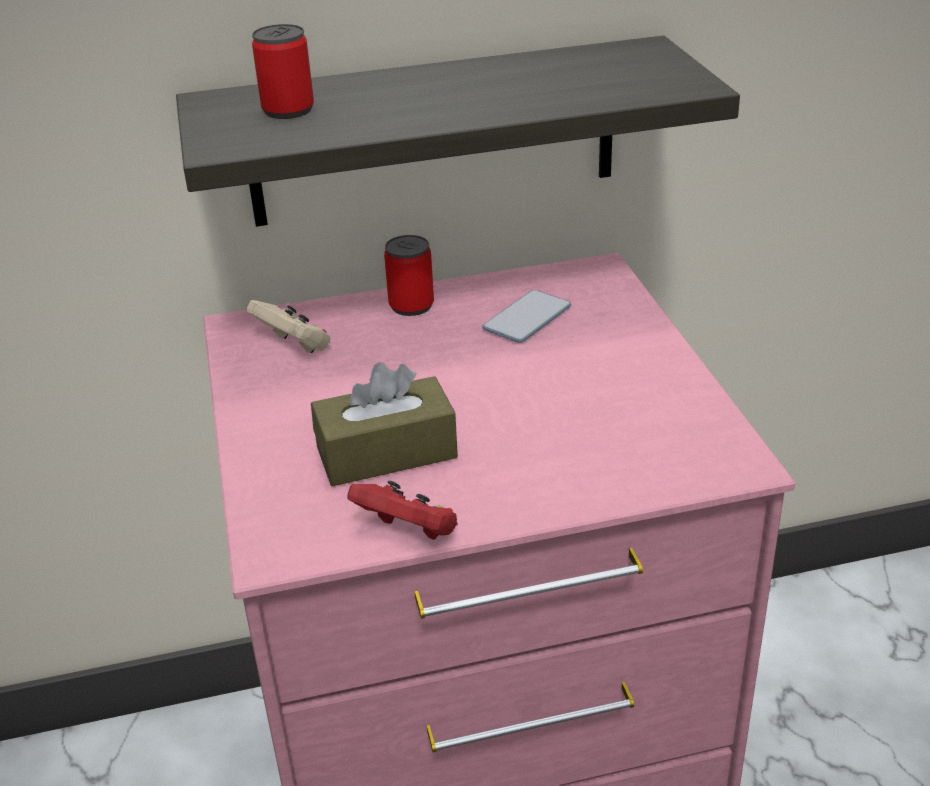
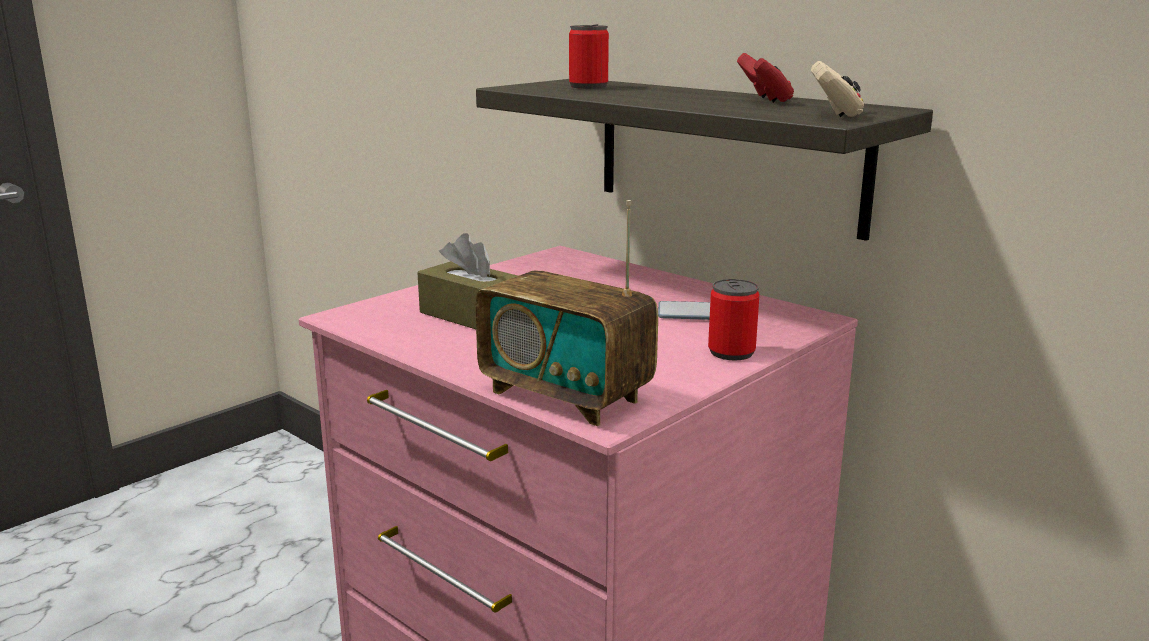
camera: 55 degrees right, 15 degrees down
beige game controller [247,300,331,353] -> beige game controller moved to [811,61,864,118]
red game controller [347,481,458,540] -> red game controller moved to [737,53,794,103]
can [384,235,434,316] -> can moved to [708,279,759,360]
none -> radio [475,200,658,426]

